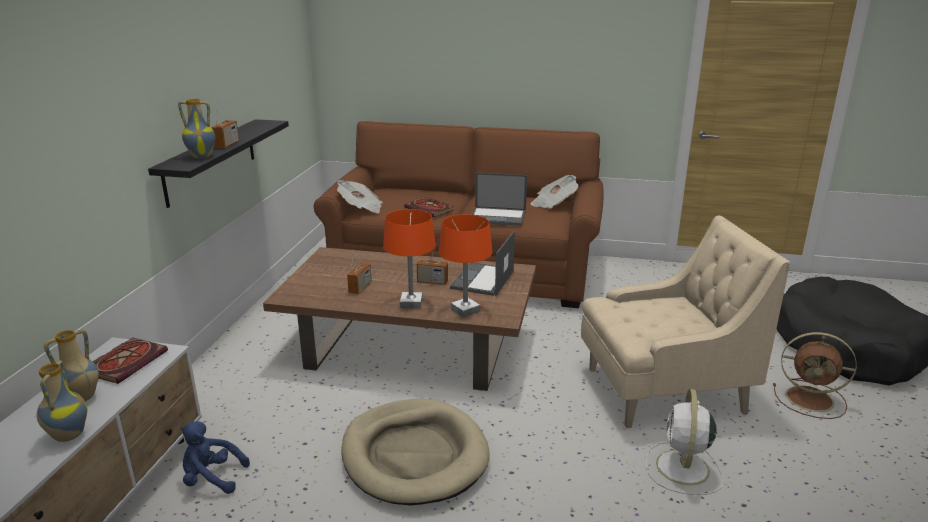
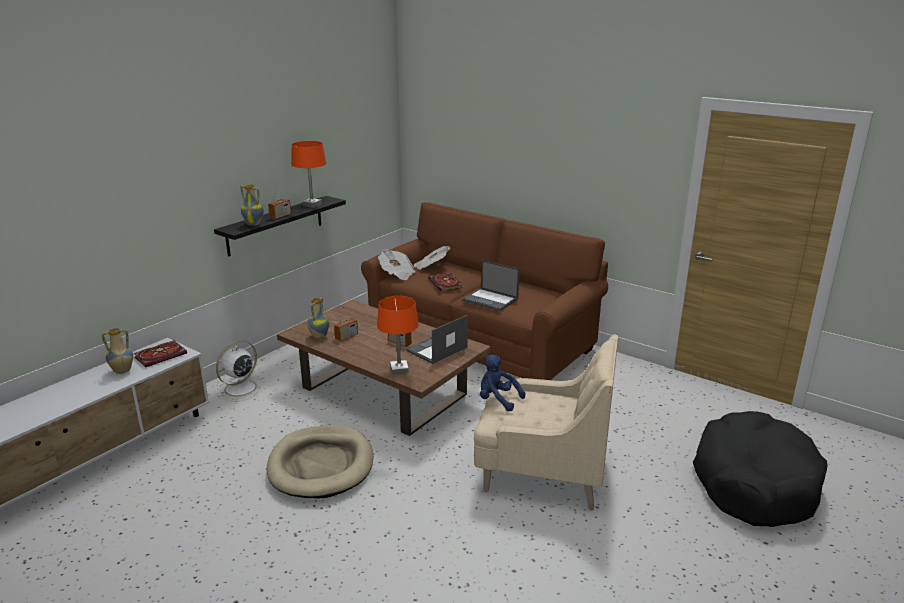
camera: 25 degrees right, 0 degrees up
vase [37,360,87,442] -> vase moved to [307,298,330,338]
blue plush toy [181,421,250,494] -> blue plush toy moved to [480,355,525,411]
orange table lamp [383,209,436,308] -> orange table lamp moved to [291,141,326,208]
newspaper [530,175,578,208] -> newspaper moved to [414,246,450,270]
white fan [646,389,723,495] -> white fan moved to [216,340,265,401]
brown fan [773,332,857,419] -> none

